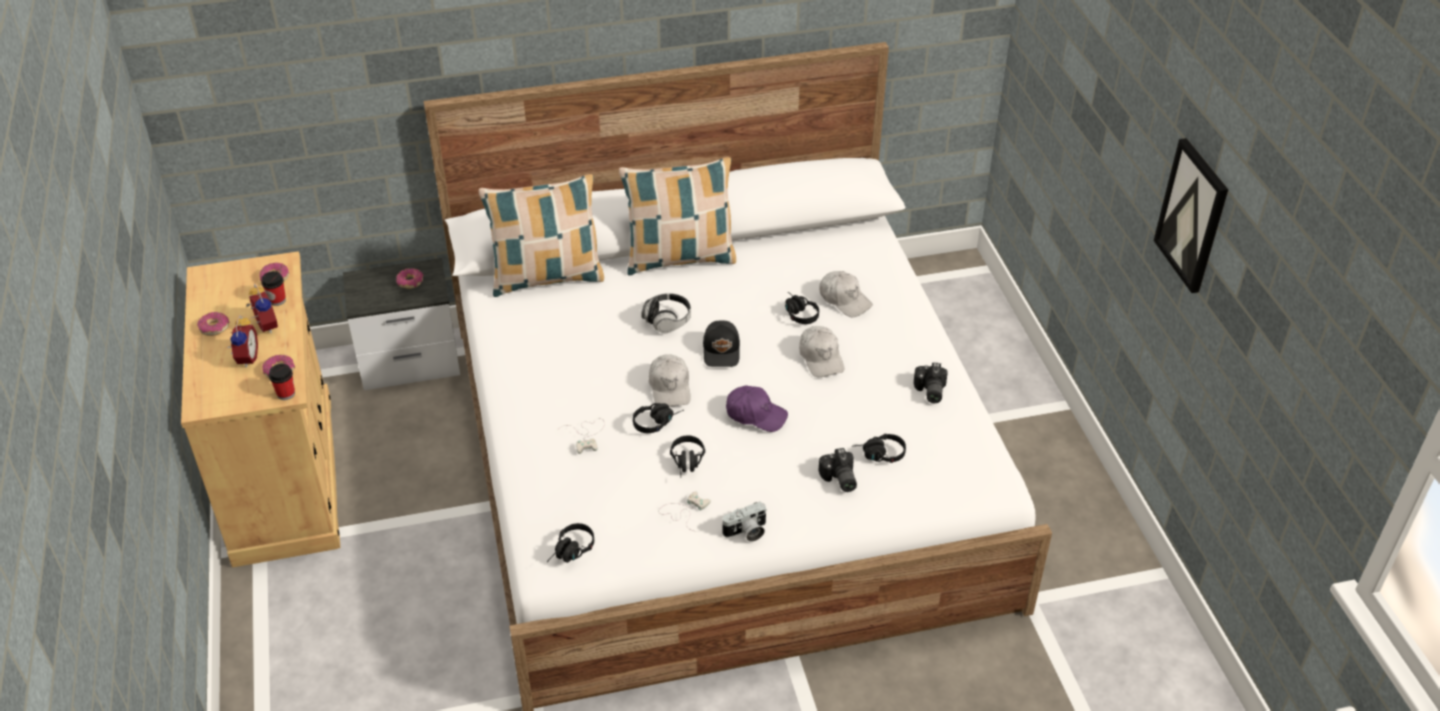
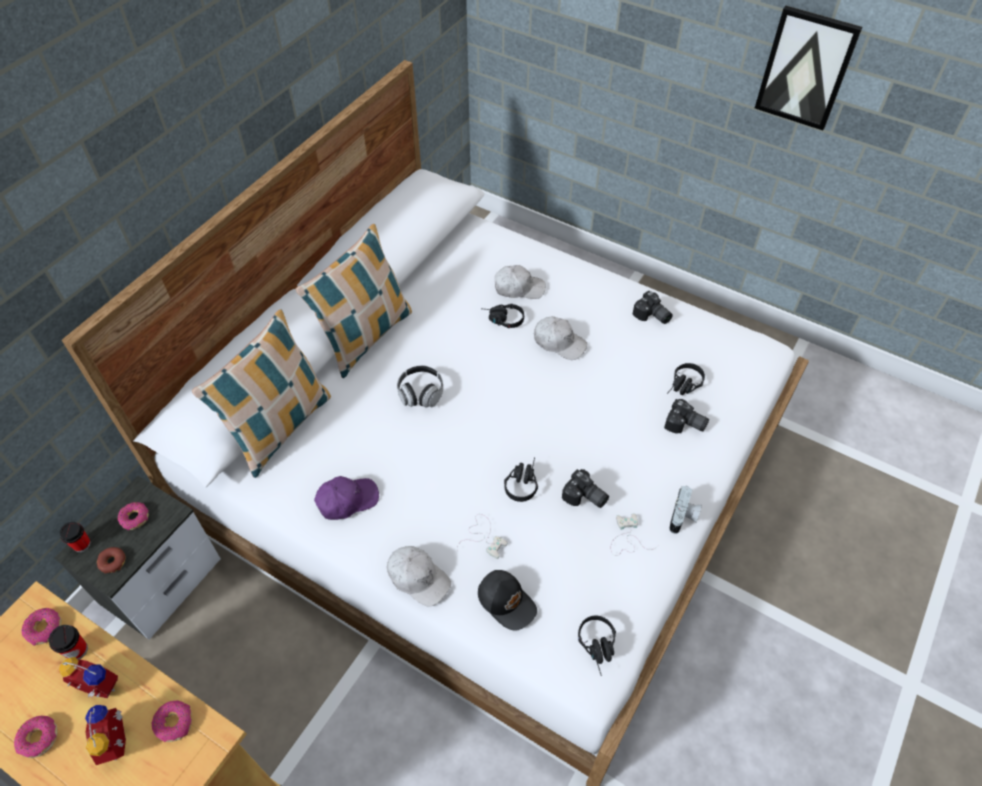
camera: 45 degrees left, 10 degrees up
alarm clock [228,315,258,368] -> alarm clock turned 150 degrees counterclockwise [85,705,126,765]
cup [269,364,295,400] -> cup moved to [60,522,91,552]
white cap [649,354,691,407] -> white cap moved to [387,546,451,607]
black headphones [670,435,705,478] -> camera [562,469,609,508]
black cap [703,320,740,367] -> black cap moved to [478,570,537,631]
purple cap [726,386,788,432] -> purple cap moved to [314,476,379,520]
none -> donut [97,547,125,573]

